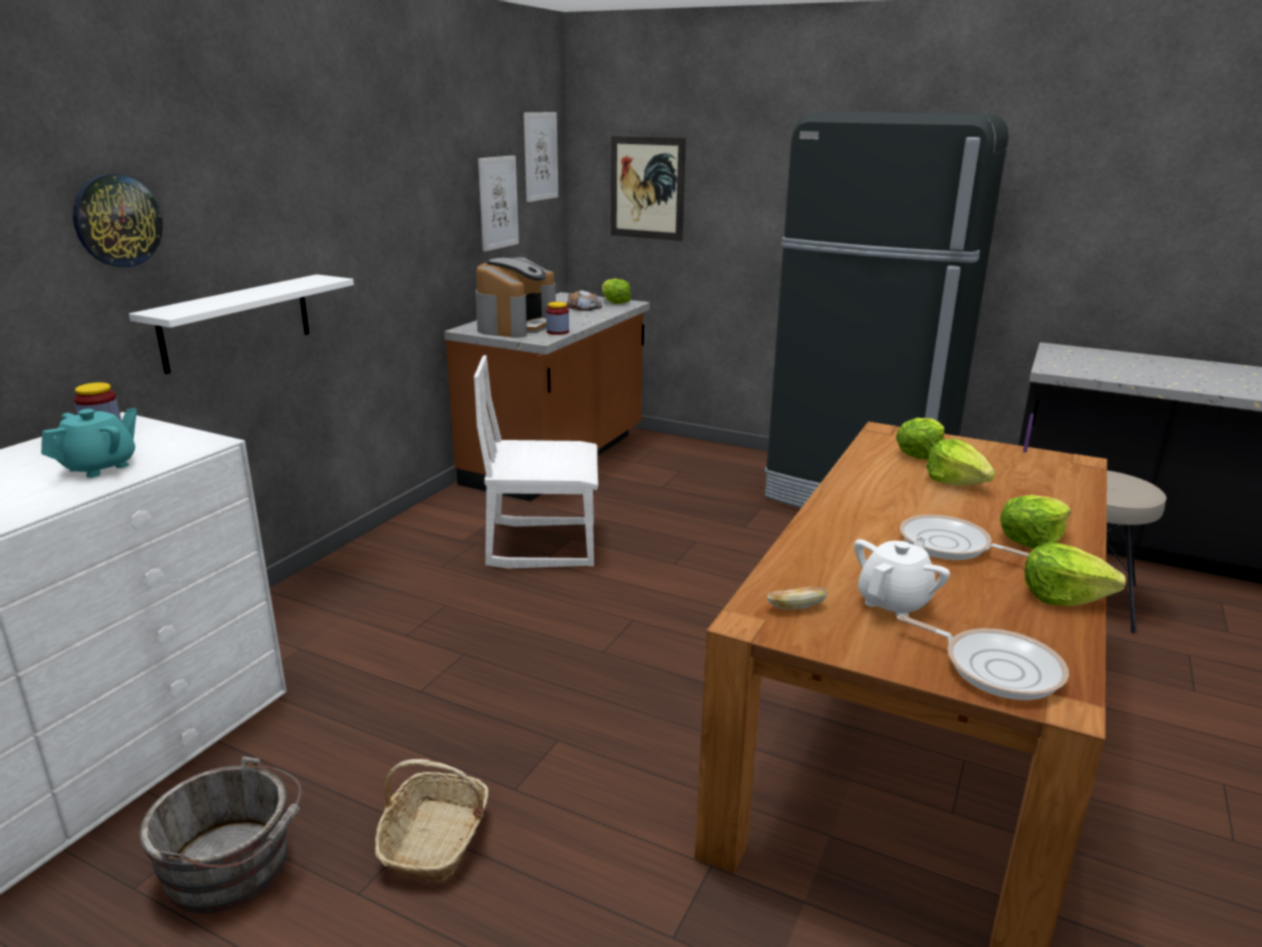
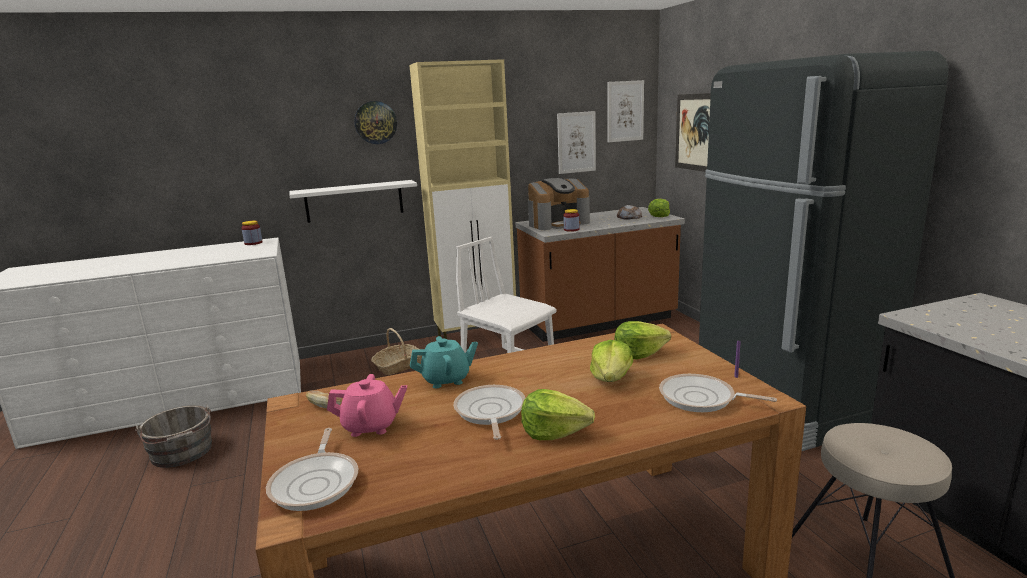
camera: 45 degrees right, 5 degrees down
turquoise teapot [41,408,137,478] -> turquoise teapot moved to [410,336,478,388]
wall clock [73,174,163,268] -> wall clock moved to [354,101,397,144]
basket [375,759,489,881] -> basket moved to [371,328,422,375]
white teapot [854,536,950,617] -> pink teapot [327,374,407,437]
lettuce [1025,543,1126,606] -> none
none -> beige cabinet [409,59,516,339]
none -> frying pan [659,374,777,412]

